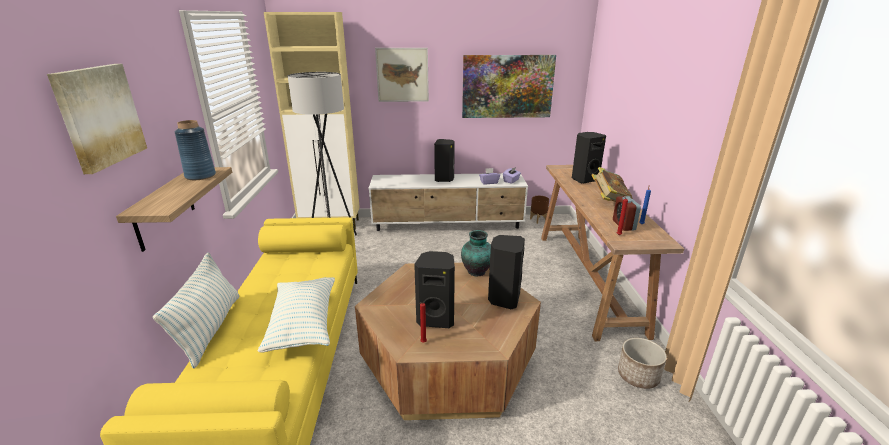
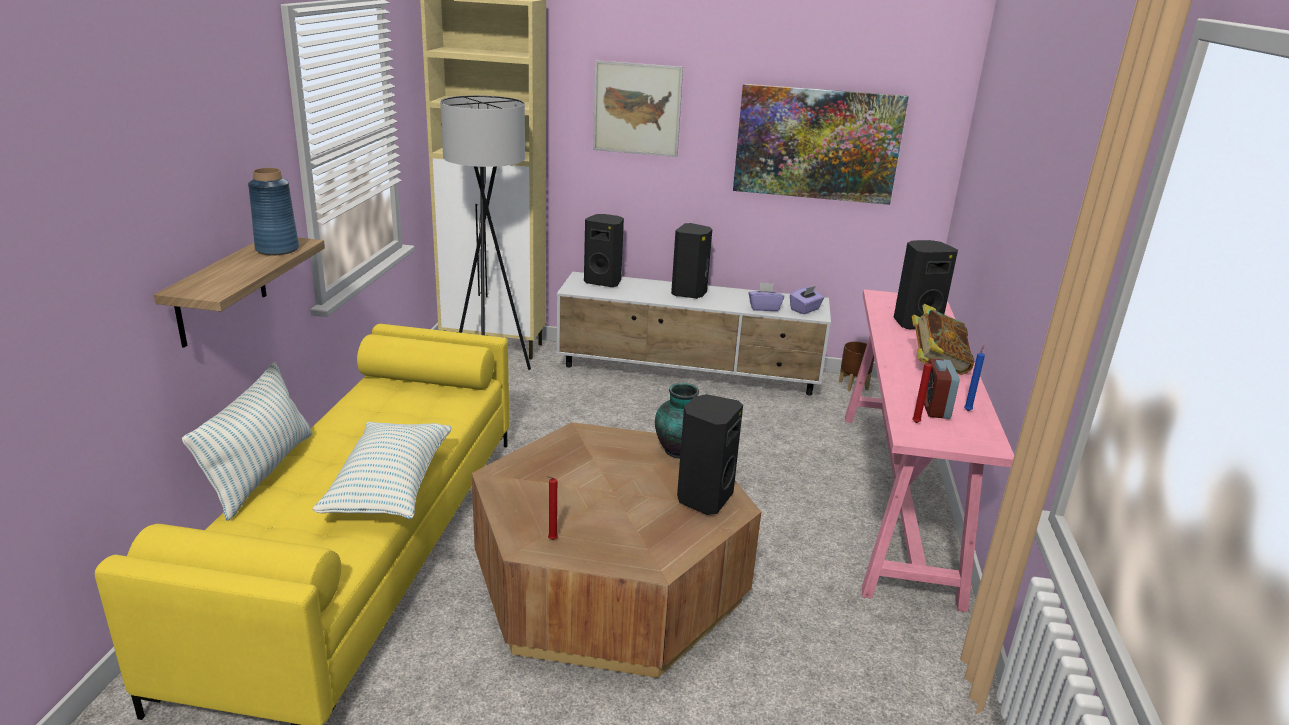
camera: 10 degrees right, 0 degrees up
picture [47,64,147,174] -> none
black speaker [414,251,455,328] -> black speaker moved to [584,214,624,287]
brown console table [541,165,684,341] -> pink console table [845,289,1014,612]
planter [618,338,667,389] -> none

